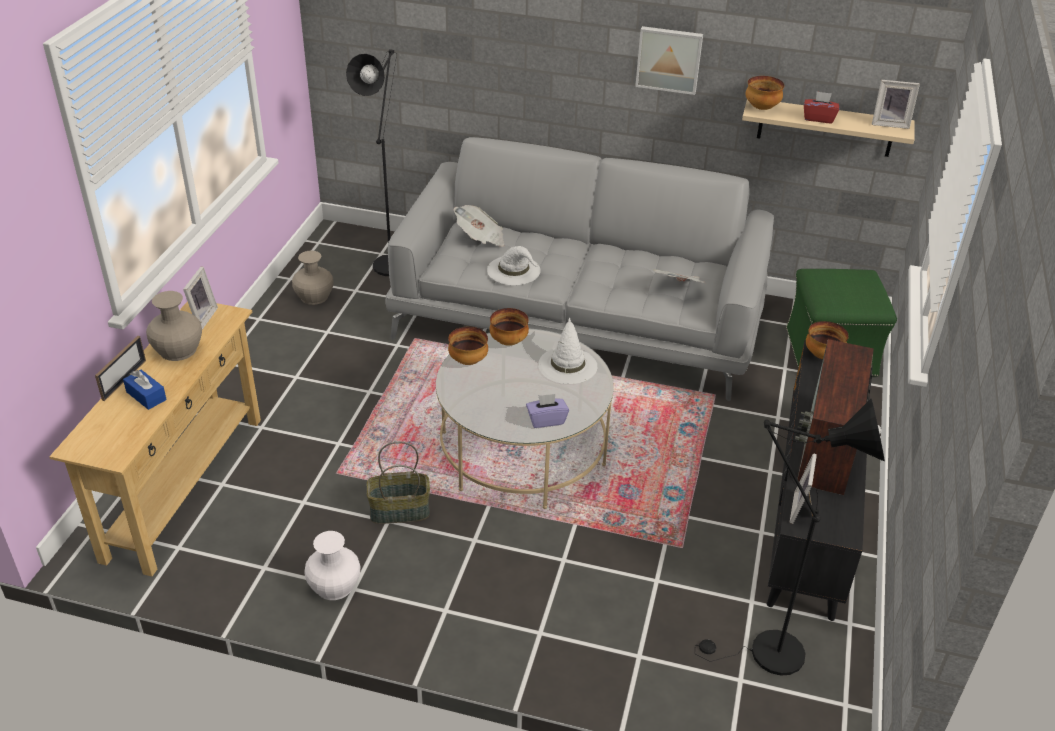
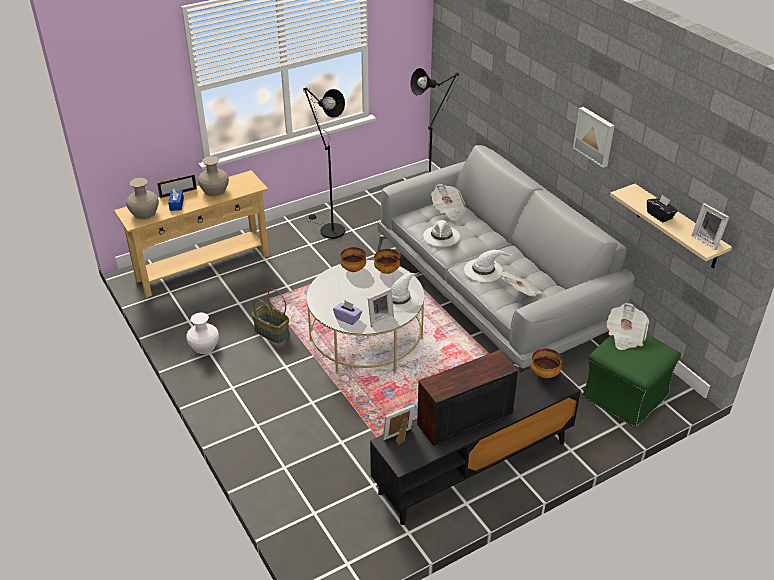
camera: 45 degrees right, 0 degrees up
picture frame [183,266,218,330] -> picture frame moved to [368,288,394,327]
beige vase [292,251,334,305] -> beige vase moved to [126,178,159,220]
black floor lamp [695,399,885,676] -> black floor lamp moved to [303,87,345,239]
bowl [746,76,784,110] -> none
red tissue box [804,91,839,124] -> black tissue box [647,195,677,222]
none -> white hat [464,250,511,282]
none -> newspaper [606,303,649,350]

